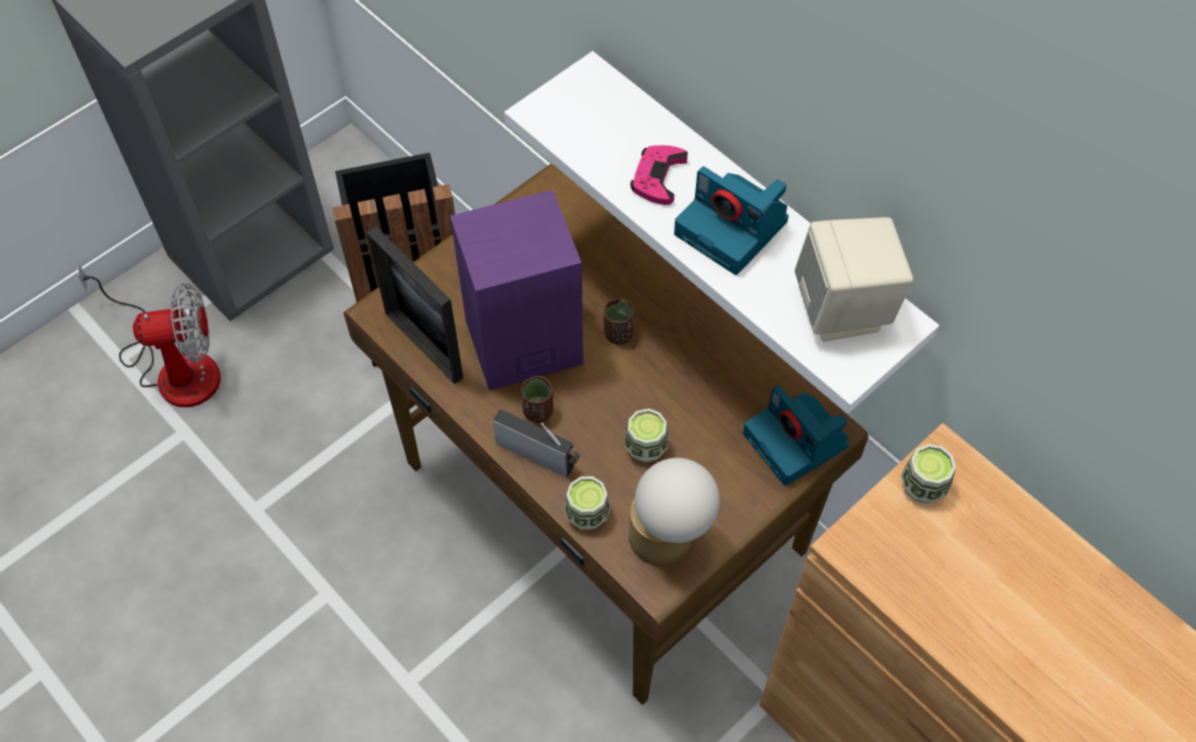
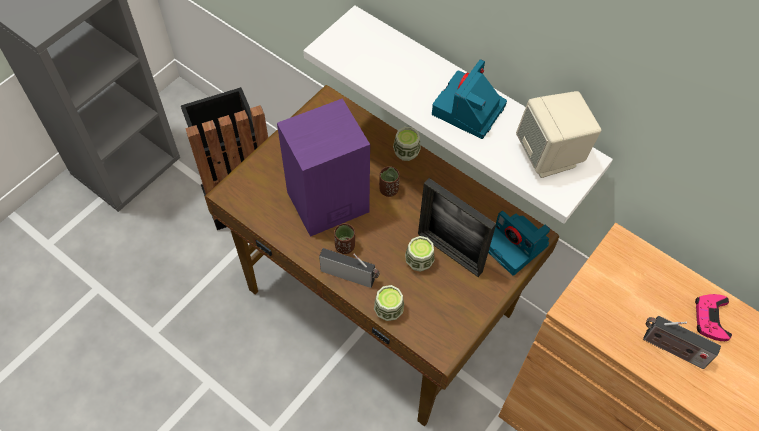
camera: 10 degrees left, 0 degrees up
fan [78,264,221,408] -> none
picture frame [366,226,463,384] -> picture frame moved to [418,178,496,277]
table lamp [629,458,720,566] -> none
pink game controller [630,145,688,205] -> pink game controller moved to [695,294,732,341]
camera [674,166,789,275] -> camera turned 90 degrees clockwise [432,59,507,139]
cup [901,444,956,504] -> cup moved to [393,127,421,161]
none -> radio [643,316,721,369]

